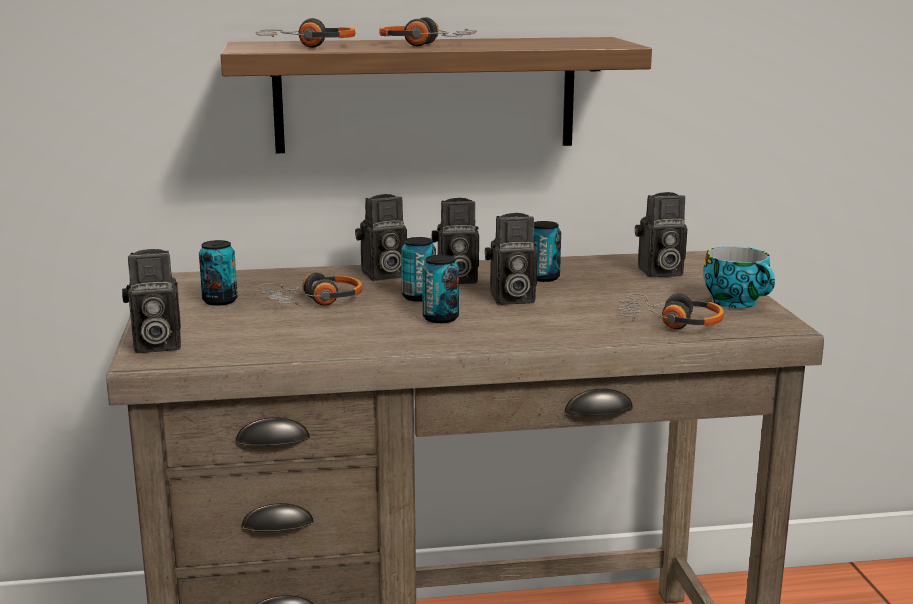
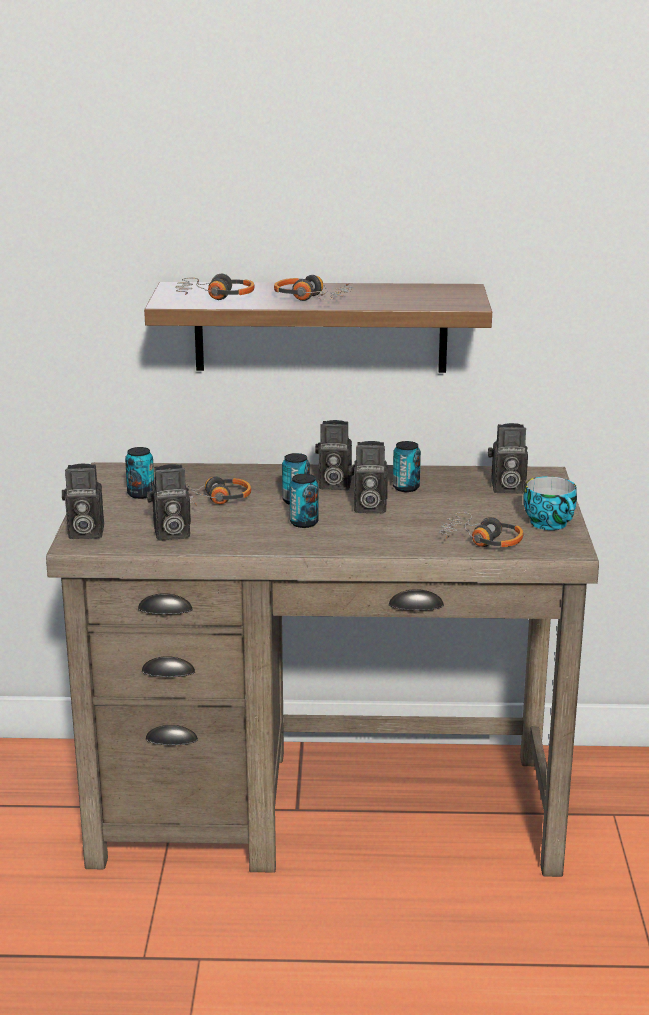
camera: 10 degrees right, 5 degrees up
camera [355,194,407,281] -> camera moved to [147,464,191,541]

